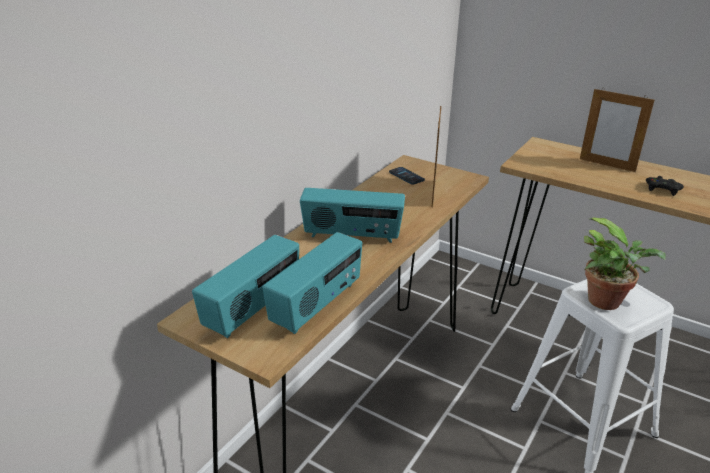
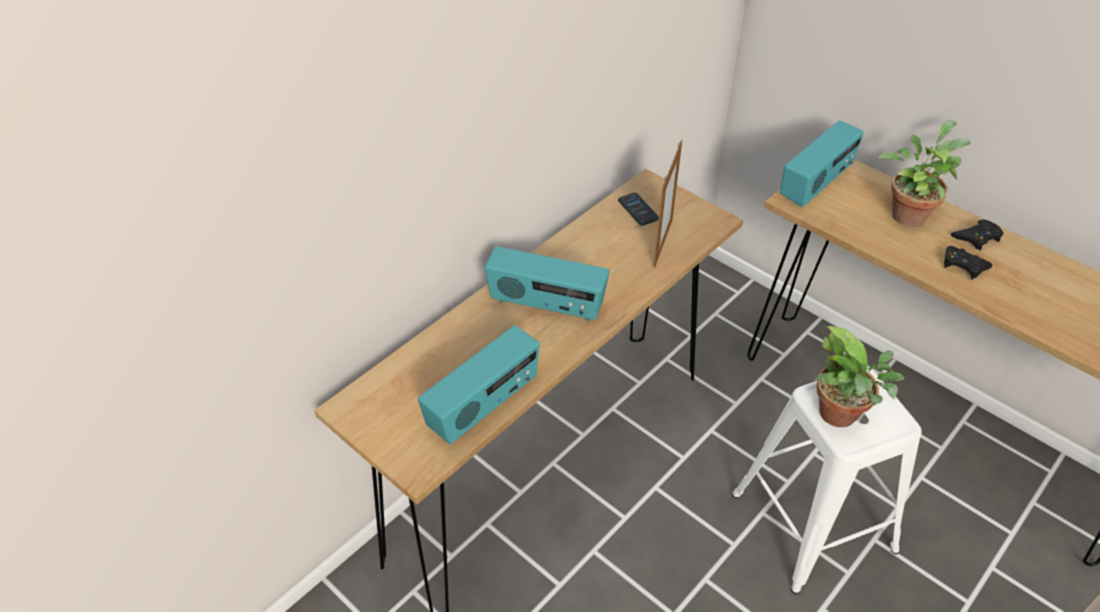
camera: 10 degrees right, 15 degrees up
radio [192,235,299,338] -> radio moved to [780,120,863,207]
picture frame [580,88,654,172] -> potted plant [878,120,970,227]
none -> black game controller [951,220,1003,250]

